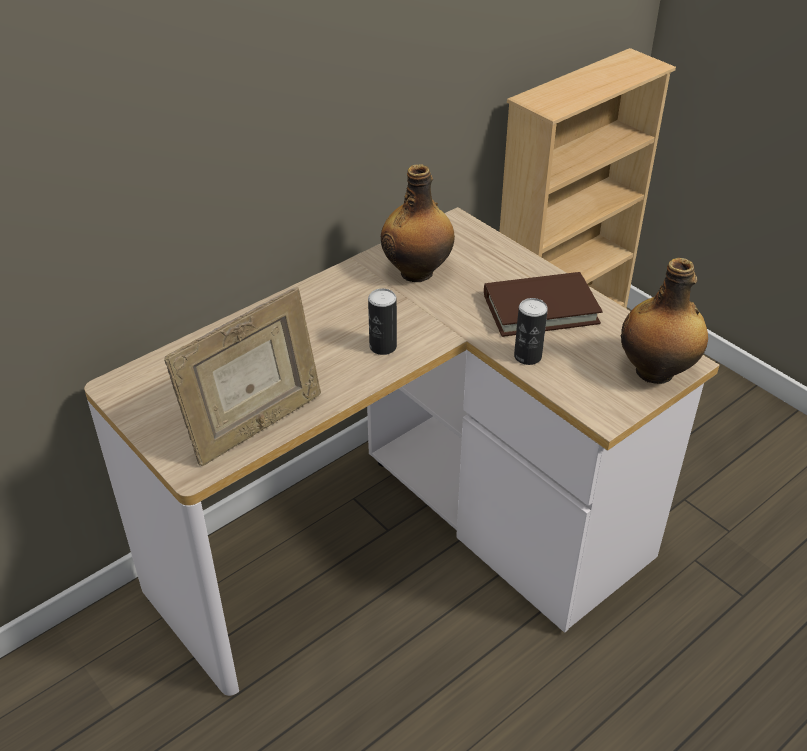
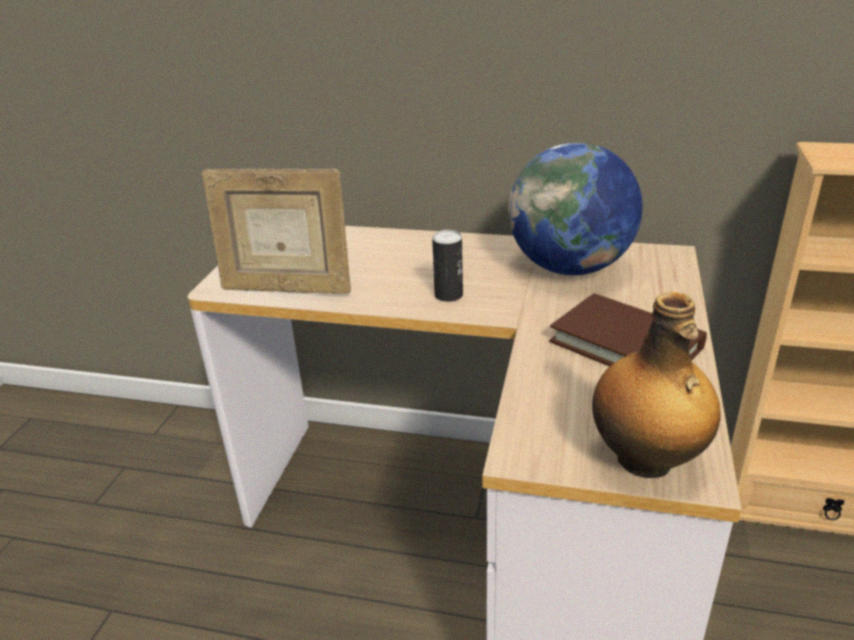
camera: 55 degrees right, 10 degrees down
bottle [381,164,455,282] -> globe [508,142,643,275]
can [514,298,548,365] -> none

